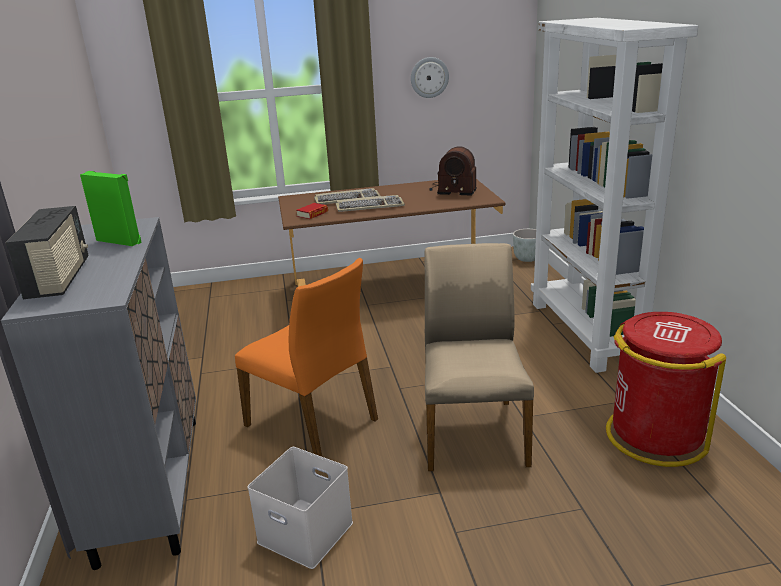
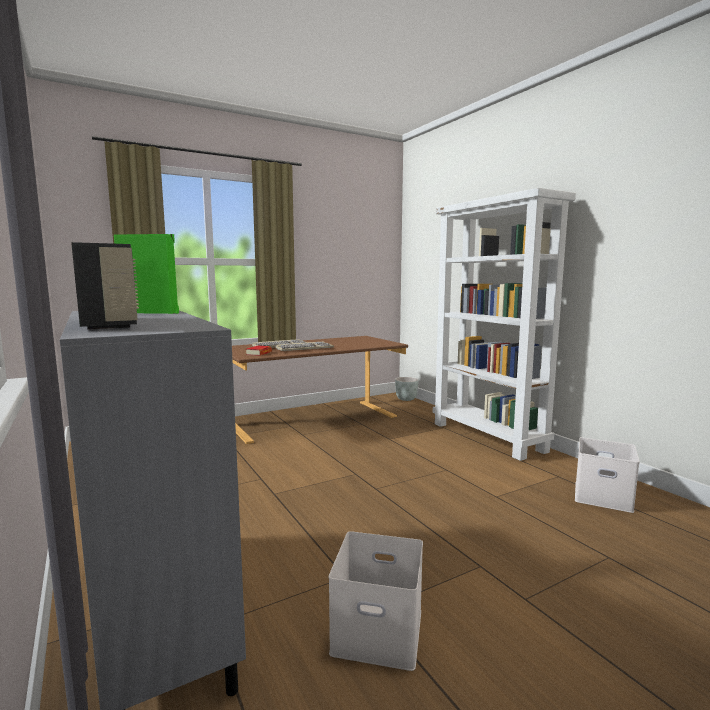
camera: 20 degrees left, 15 degrees down
orange chair [235,258,378,457] -> none
wall clock [411,57,449,98] -> none
beige chair [424,243,534,471] -> none
radio [429,146,477,196] -> none
red trash can [606,312,726,467] -> white storage box [575,437,640,513]

